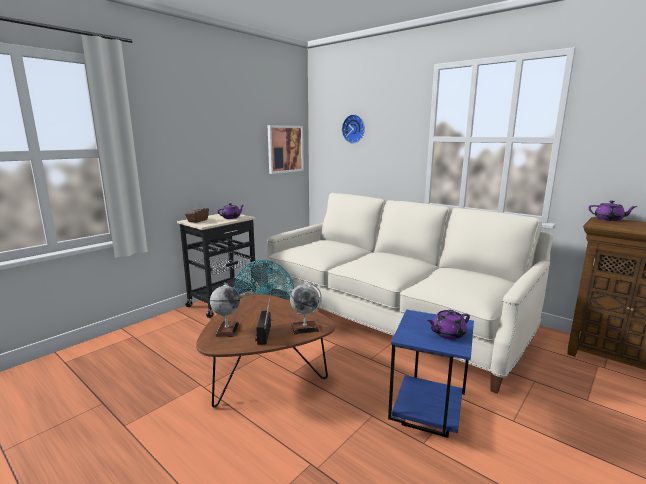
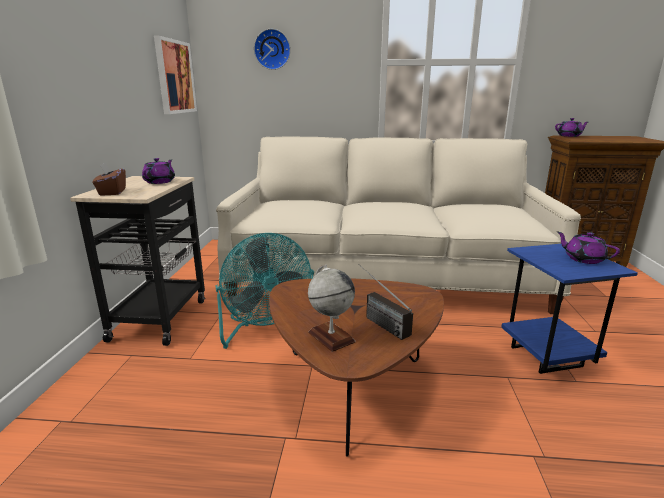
camera: 35 degrees left, 5 degrees up
globe [290,283,322,334] -> none
purple teapot [427,310,470,340] -> purple teapot turned 105 degrees clockwise [556,231,620,264]

